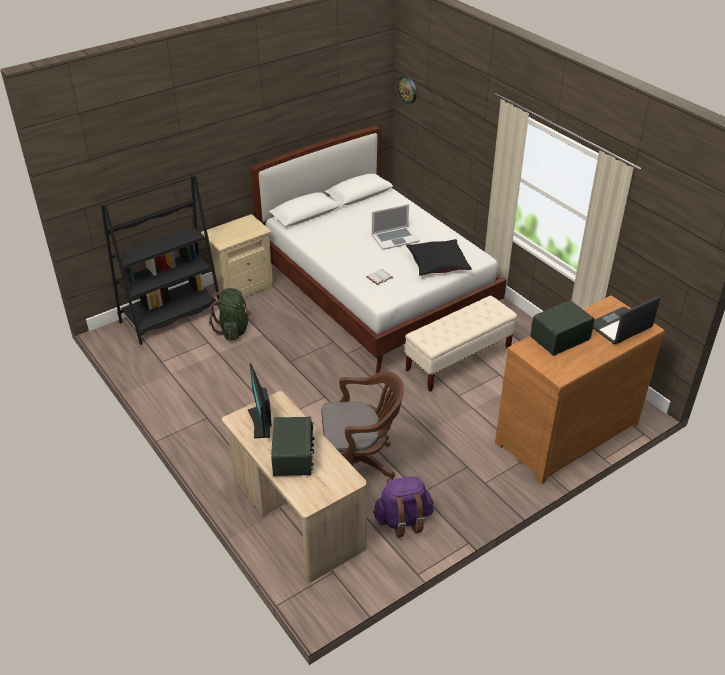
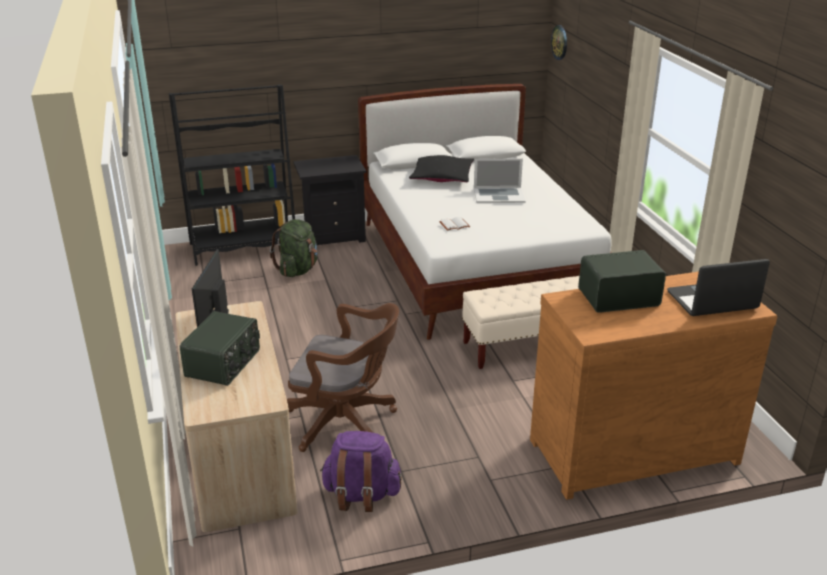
camera: 20 degrees right, 10 degrees down
beige nightstand [201,214,273,297] -> black nightstand [293,155,366,245]
black pillow [406,239,472,276] -> black pillow moved to [409,155,474,182]

